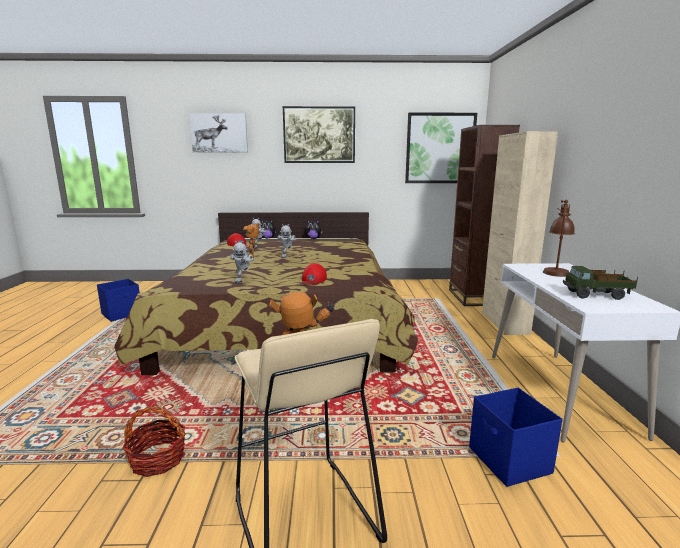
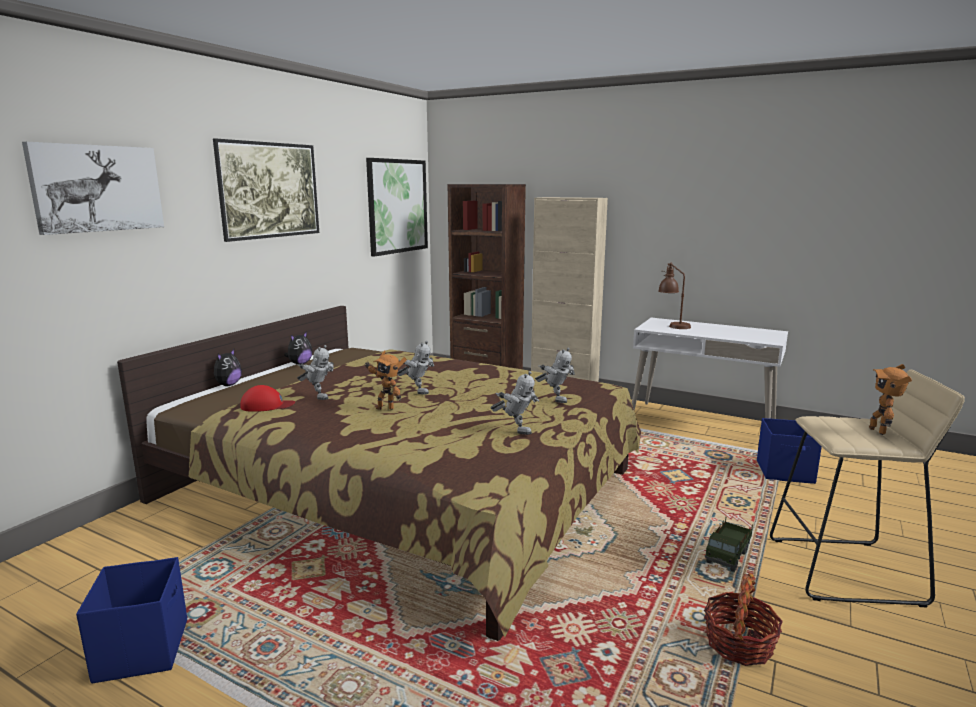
camera: 60 degrees left, 0 degrees up
red cap [302,263,327,285] -> toy robot [535,348,575,403]
toy truck [563,266,638,300] -> toy truck moved to [705,518,753,572]

